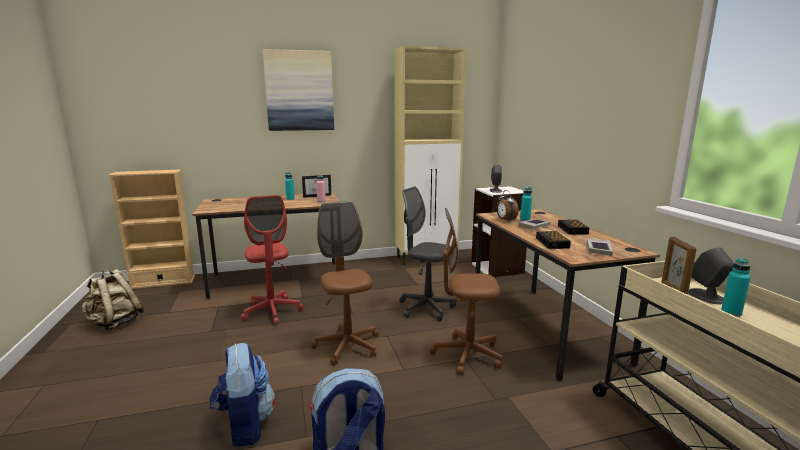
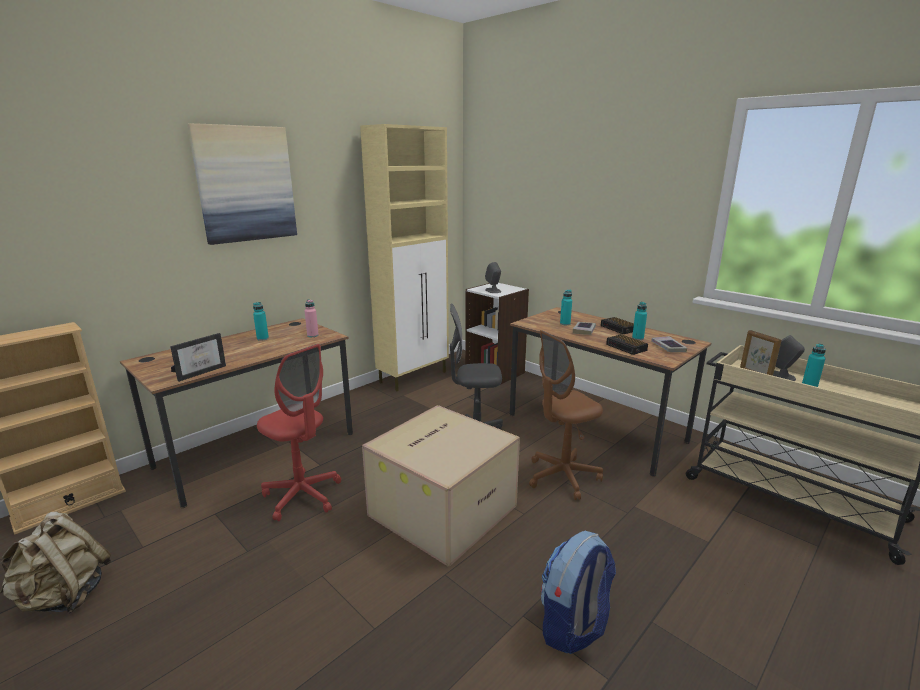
camera: 30 degrees left, 5 degrees up
backpack [210,343,275,447] -> none
picture frame [302,175,332,198] -> picture frame moved to [170,333,226,382]
brown office chair [311,201,379,366] -> cardboard box [362,405,520,567]
alarm clock [496,190,519,222] -> none
none -> turquoise bottle [632,302,647,340]

